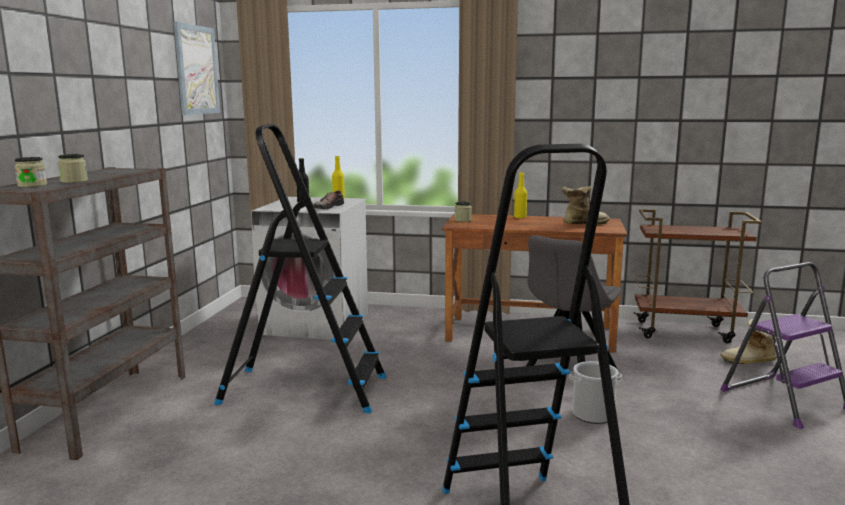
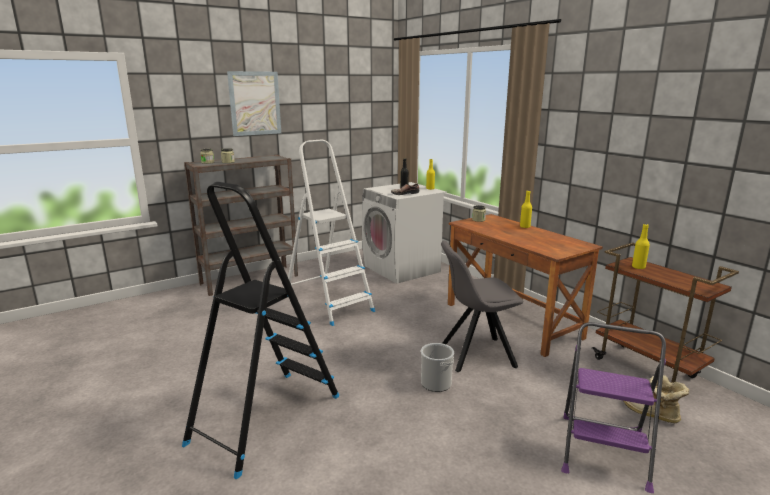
camera: 45 degrees right, 5 degrees up
picture [174,22,220,115] -> picture moved to [227,71,281,136]
black step ladder [214,124,387,413] -> white step ladder [288,139,375,326]
boot [562,186,610,225] -> none
none -> yellow bottle [632,224,650,269]

